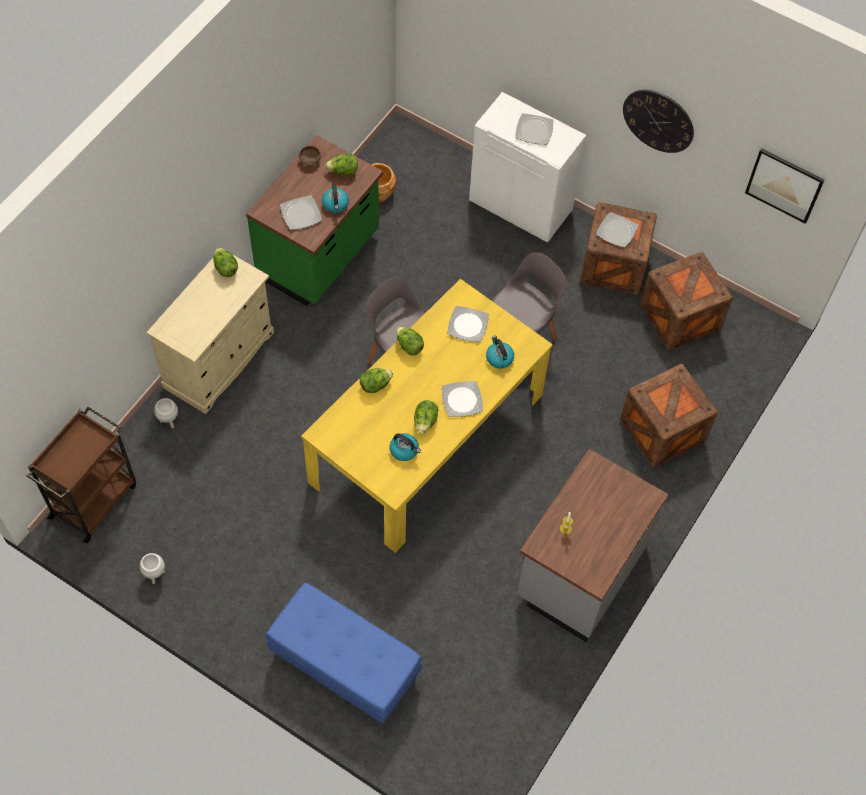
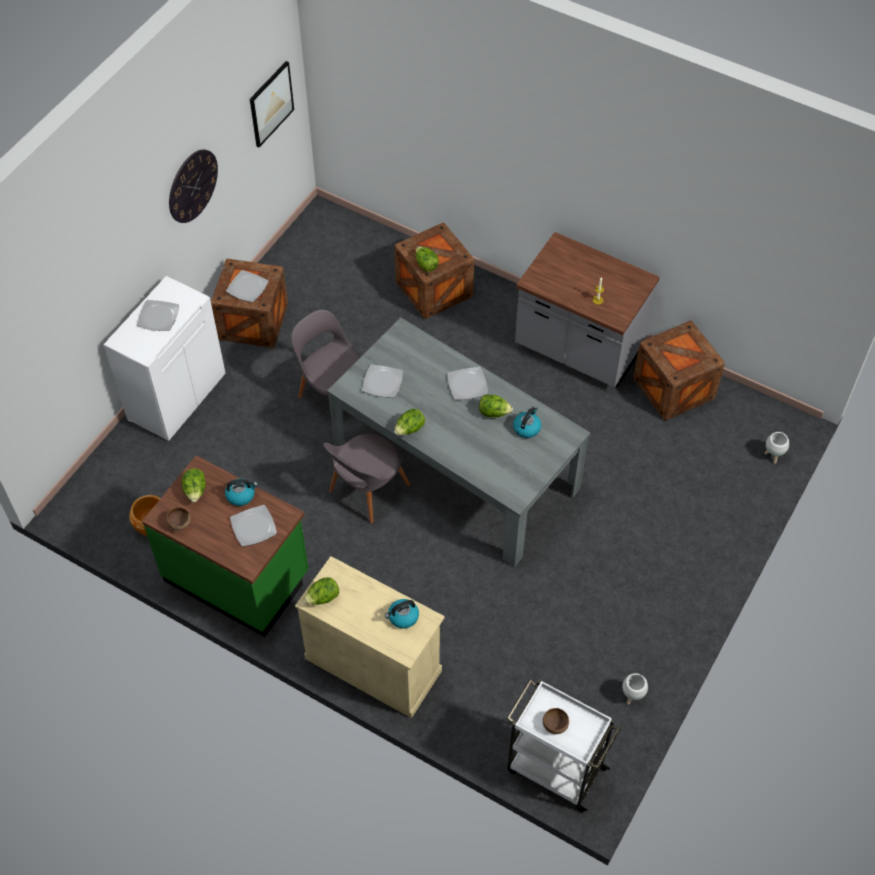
camera: 90 degrees left, 5 degrees down
brown cart [26,407,136,543] -> white cart [507,679,620,812]
white planter [154,398,178,428] -> white planter moved to [765,432,789,464]
blue bench [266,582,422,725] -> none
yellow dining table [301,279,553,553] -> grey dining table [327,317,591,567]
lettuce [360,368,393,393] -> lettuce moved to [416,246,439,272]
kettle [486,336,514,368] -> kettle moved to [385,599,419,629]
crate [640,252,733,351] -> crate moved to [633,321,725,421]
none -> brown bowl [543,708,569,734]

